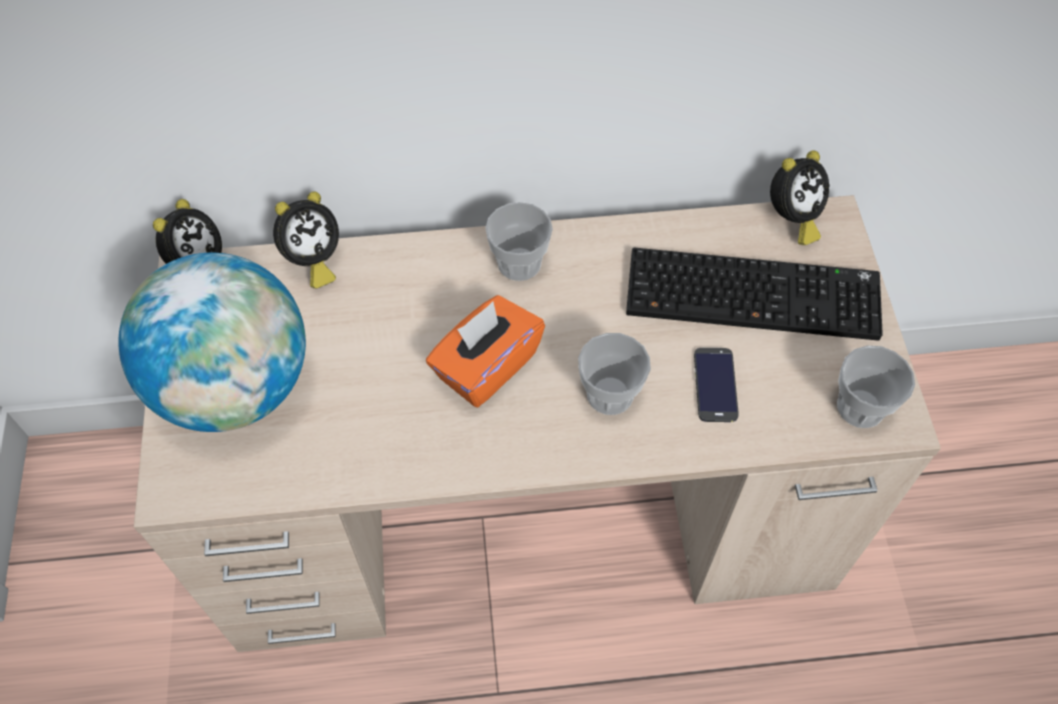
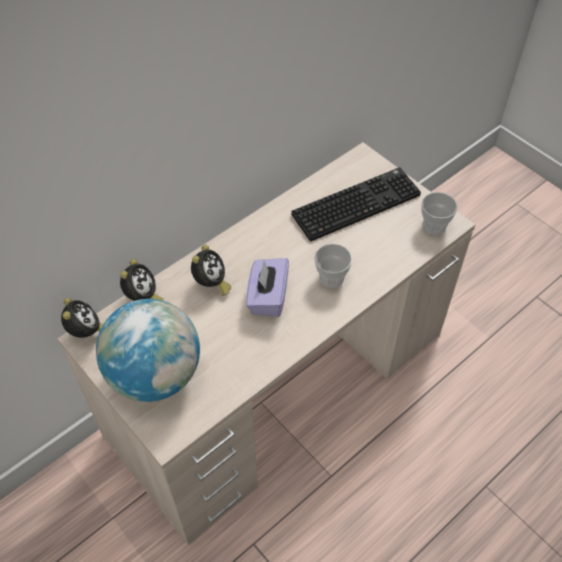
camera: 35 degrees left, 5 degrees down
orange tissue box [426,295,545,407] -> purple tissue box [246,258,289,317]
cup [485,202,553,281] -> none
phone [694,348,739,422] -> none
alarm clock [770,151,830,245] -> alarm clock moved to [191,245,231,296]

